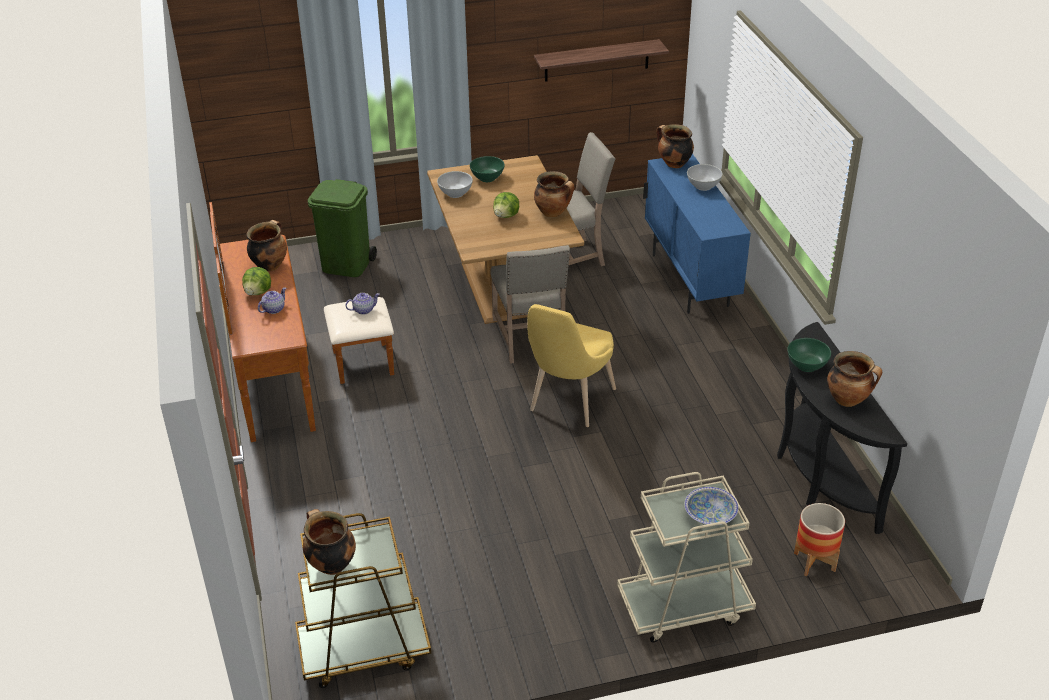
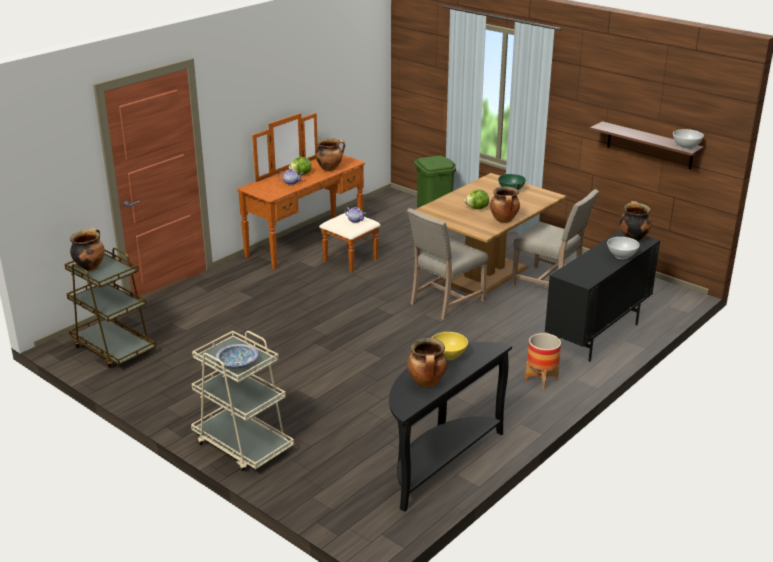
camera: 55 degrees right, 10 degrees down
white bowl [437,171,473,198] -> white bowl moved to [673,129,704,149]
yellow chair [527,304,616,427] -> none
blue cabinet [643,154,751,314] -> black cabinet [545,230,660,362]
green bowl [787,338,831,372] -> yellow bowl [432,332,468,360]
planter [794,503,845,576] -> planter moved to [525,333,561,389]

